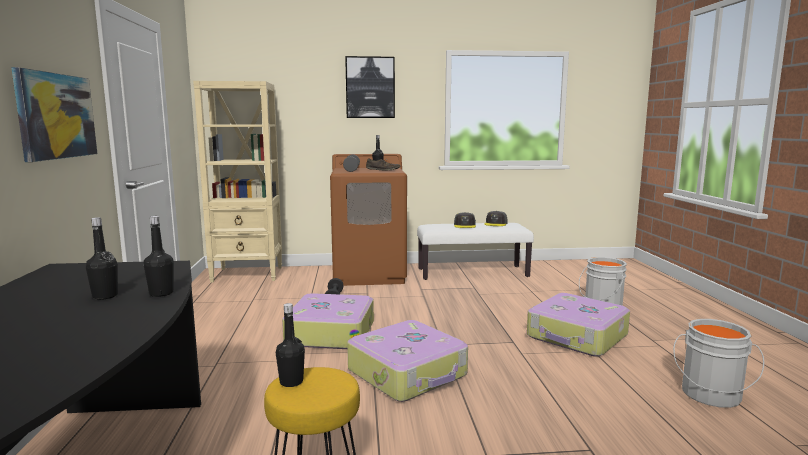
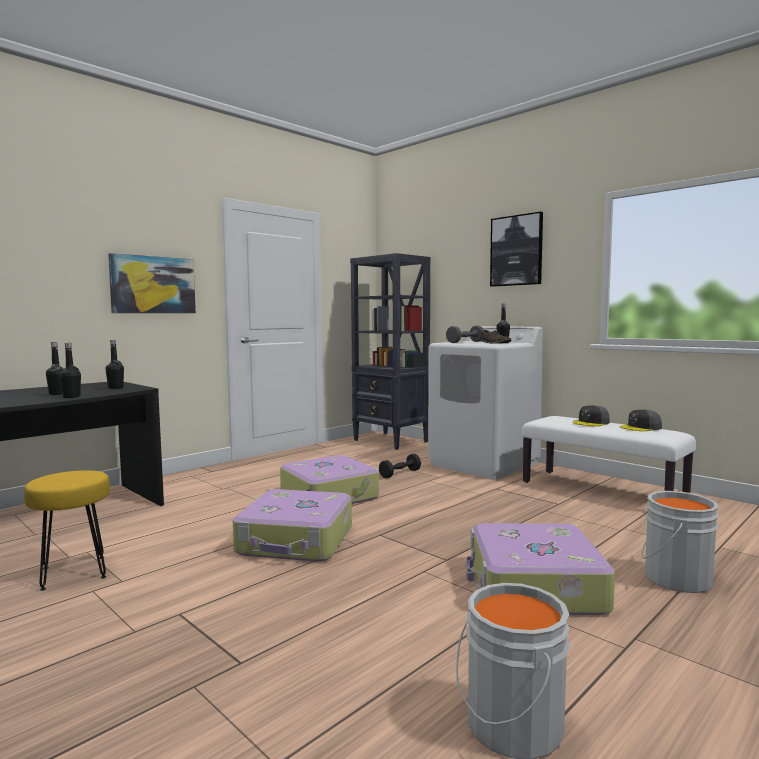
camera: 50 degrees right, 5 degrees down
beige bookcase [193,81,282,283] -> black bookcase [350,253,430,450]
black bottle [276,303,305,387] -> black bottle moved to [105,340,124,389]
brown washing machine [330,154,407,286] -> white washing machine [428,326,543,480]

